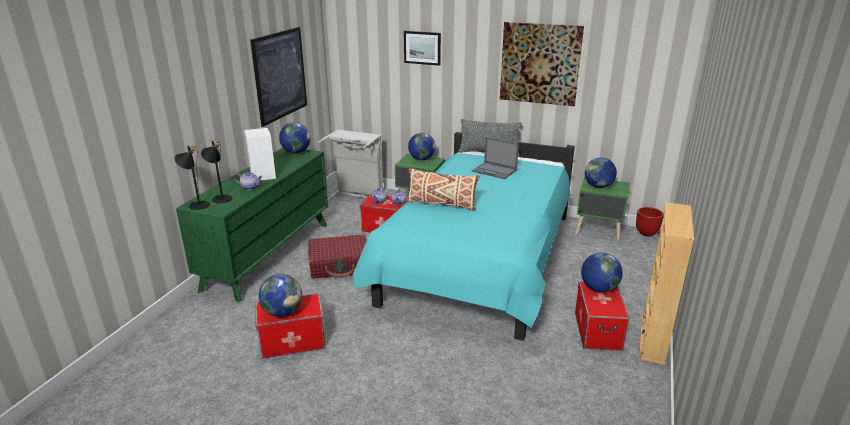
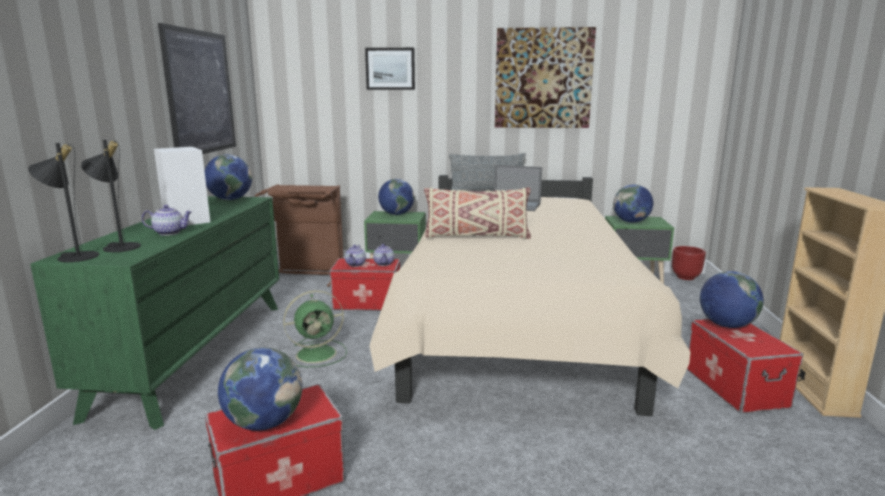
camera: 15 degrees left, 10 degrees down
red suitcase [308,235,366,279] -> green fan [283,290,347,367]
grey laundry basket [318,129,383,200] -> brown laundry basket [255,184,343,287]
turquoise bed [353,132,575,341] -> beige bed [370,175,690,416]

